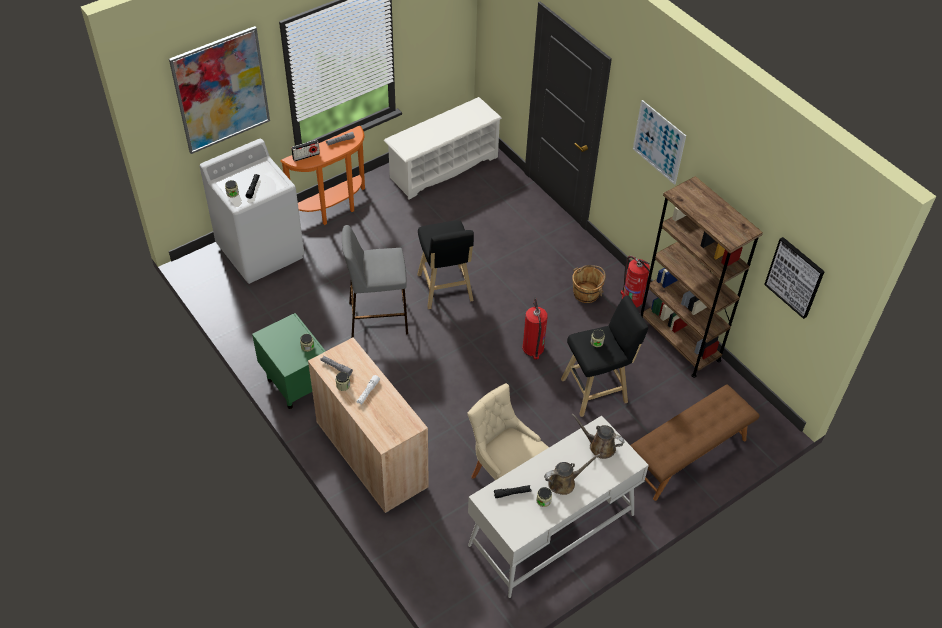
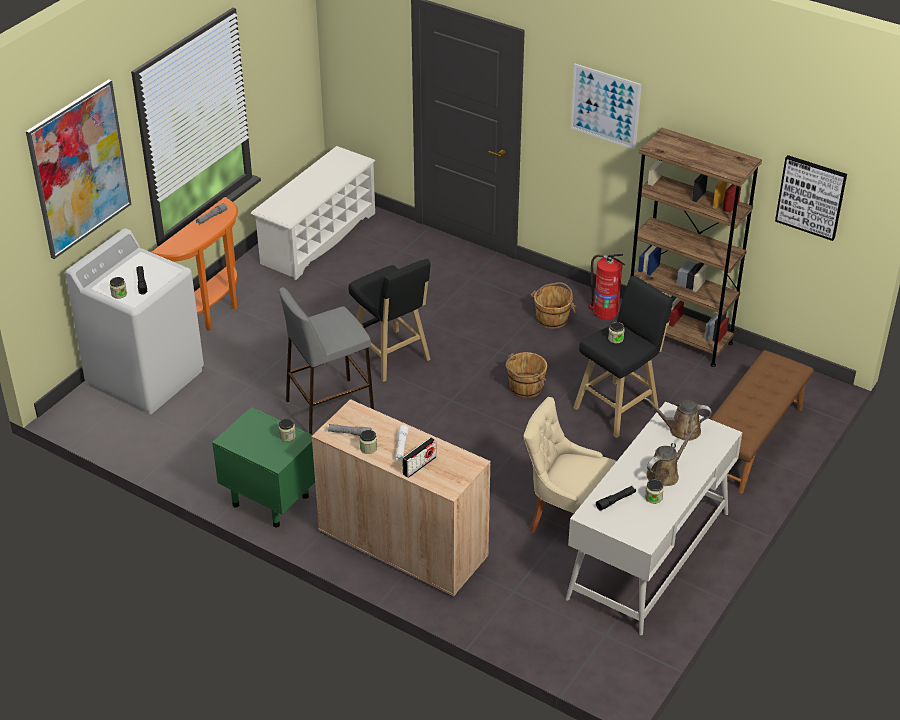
camera: 20 degrees left, 10 degrees down
radio [291,140,320,162] -> radio moved to [402,437,436,478]
fire extinguisher [522,298,548,360] -> brown bucket [505,352,547,398]

